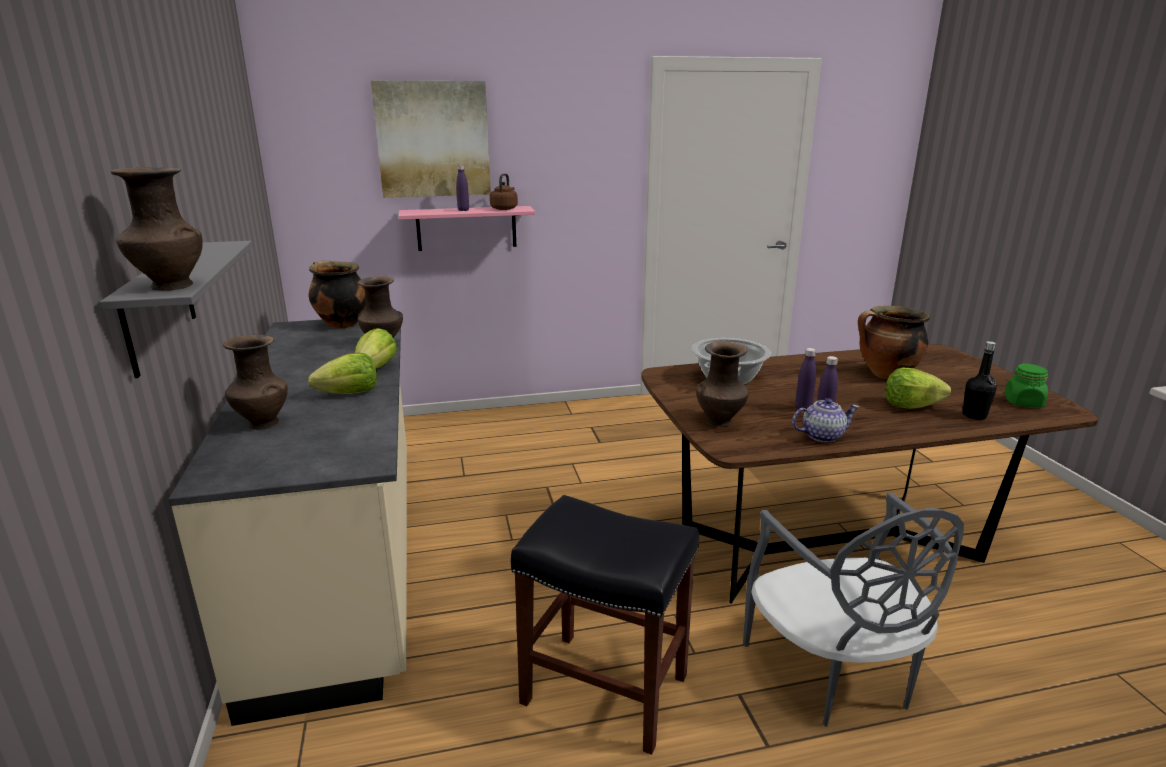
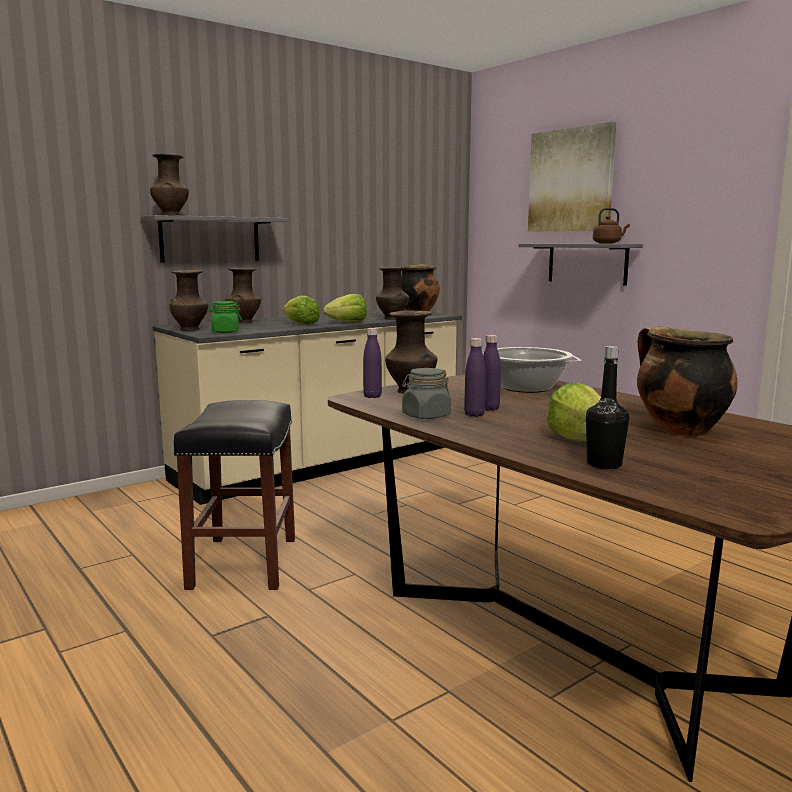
camera: 65 degrees right, 10 degrees down
pink shelf [399,206,535,251] -> grey shelf [518,244,643,286]
purple bottle [456,165,469,211] -> purple bottle moved to [363,328,382,398]
grey chair [743,493,964,727] -> none
teapot [792,398,859,443] -> grey jar [402,368,451,419]
green jar [1004,363,1048,408] -> green jar moved to [207,301,242,333]
none -> brown vase [169,270,209,331]

